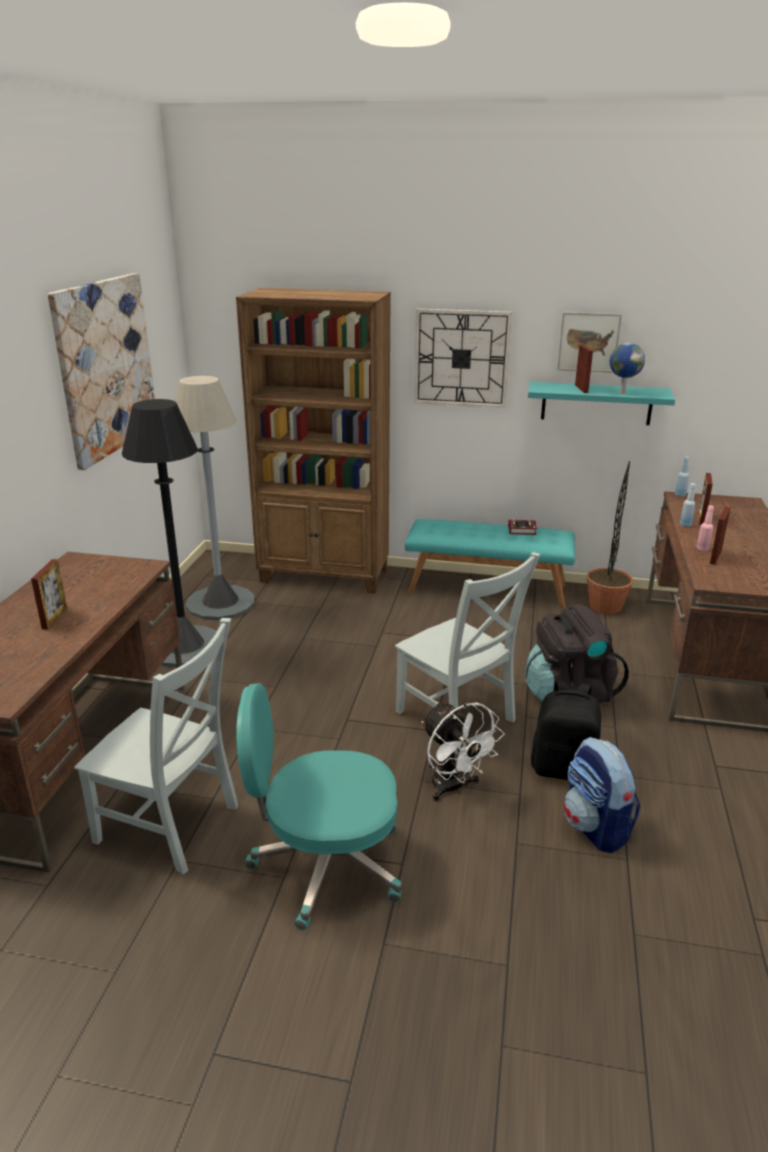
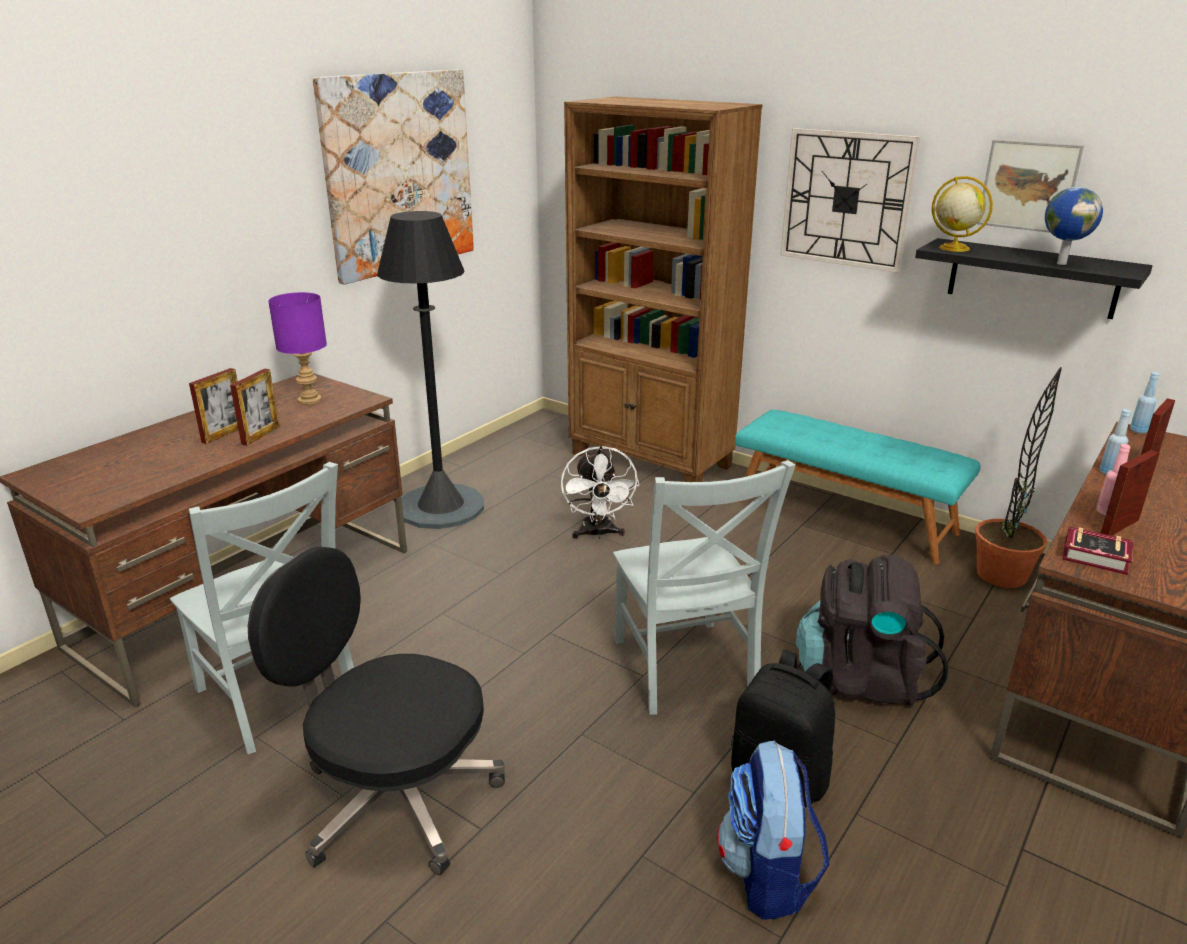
camera: 25 degrees right, 0 degrees up
grey floor lamp [175,376,255,620] -> none
turquoise office chair [236,683,402,930] -> black office chair [248,546,505,875]
white fan [422,702,504,801] -> white fan moved to [561,446,639,539]
book [508,519,537,535] -> book moved to [1062,526,1133,575]
turquoise shelf [528,382,675,425] -> black shelf [915,238,1153,319]
picture frame [575,345,593,393] -> picture frame moved to [230,368,280,446]
none -> purple table lamp [268,292,327,405]
none -> globe [932,176,993,252]

